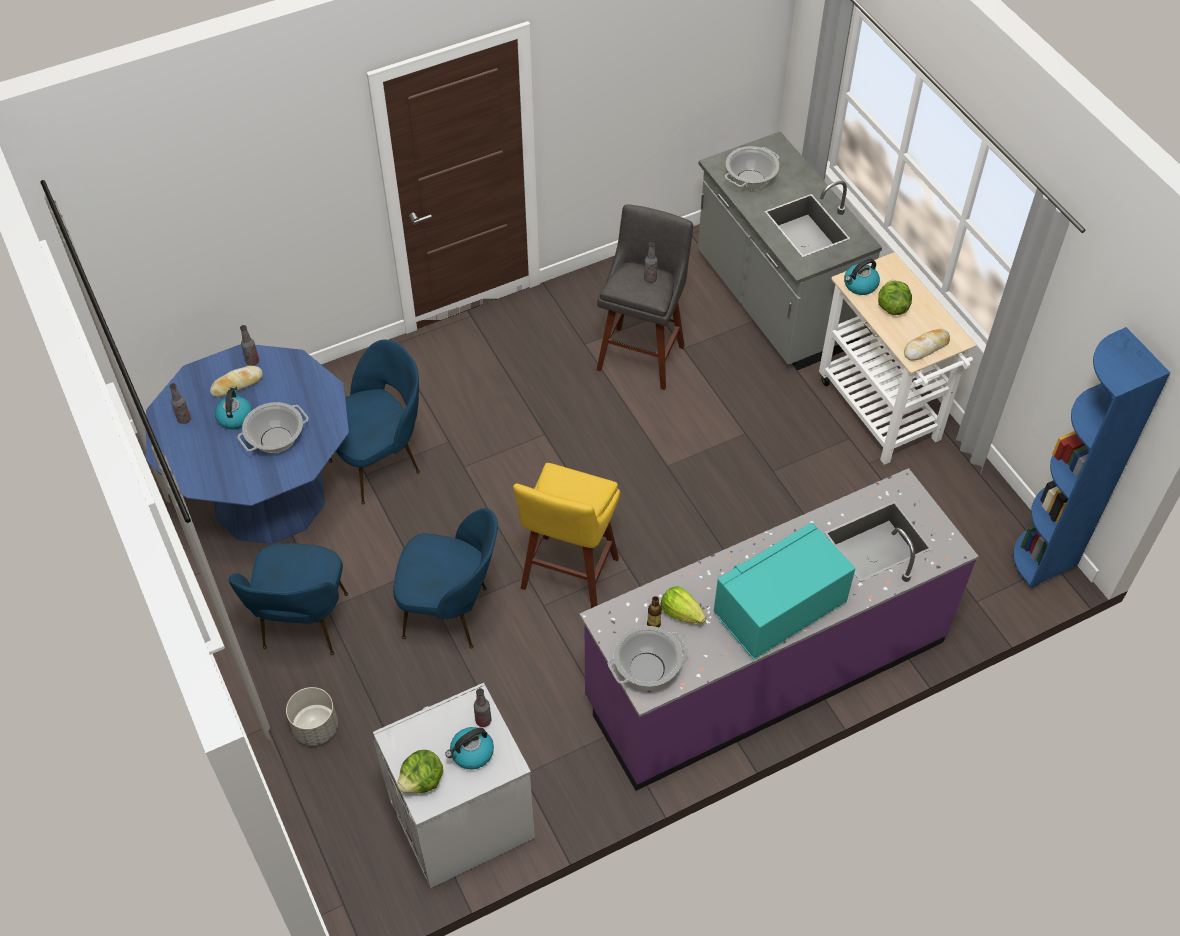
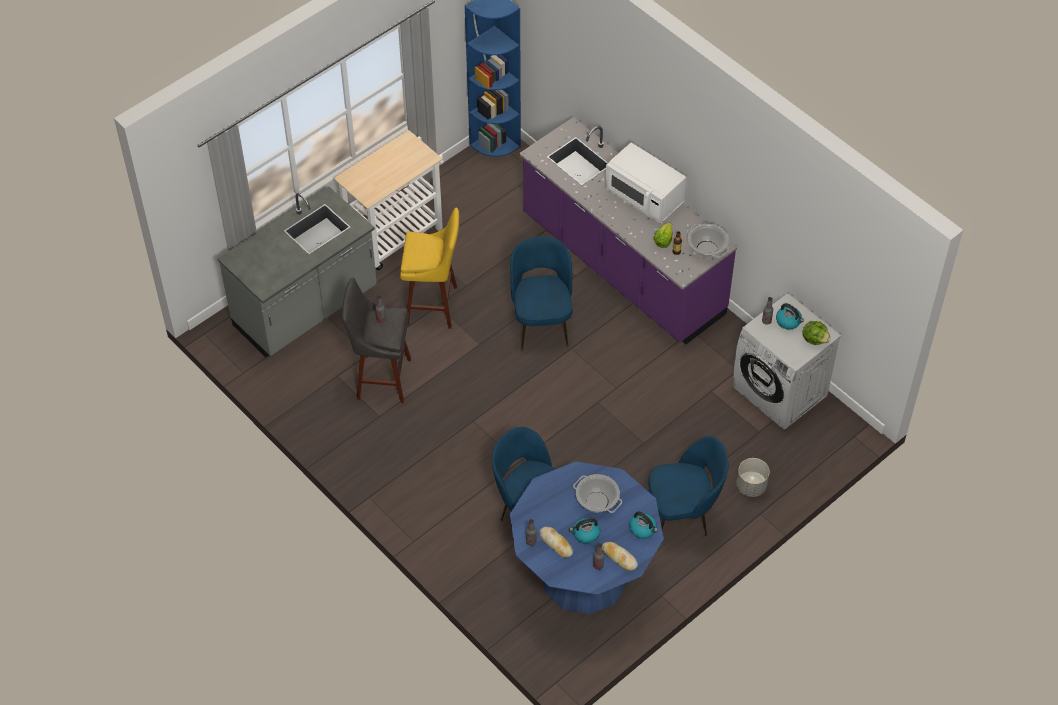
camera: 105 degrees left, 0 degrees up
blue chair [393,508,498,649] -> blue chair moved to [510,236,573,351]
yellow stool [513,463,620,608] -> yellow stool moved to [400,208,459,329]
turquoise microwave [714,523,855,660] -> white microwave [605,143,686,223]
cooking pot [725,146,779,190] -> none
kettle [844,258,880,295] -> kettle moved to [629,511,658,539]
lettuce [878,280,912,315] -> none
bread [904,329,950,361] -> bread moved to [602,542,638,571]

